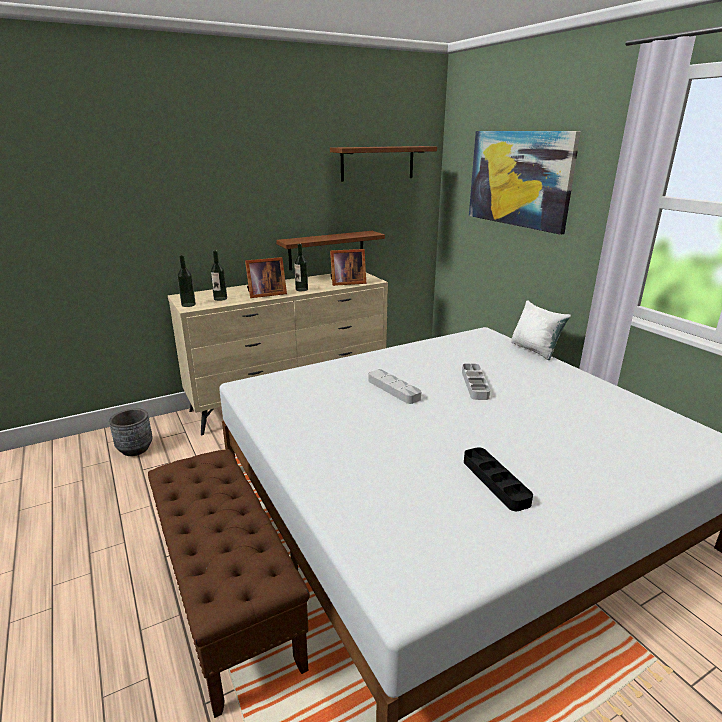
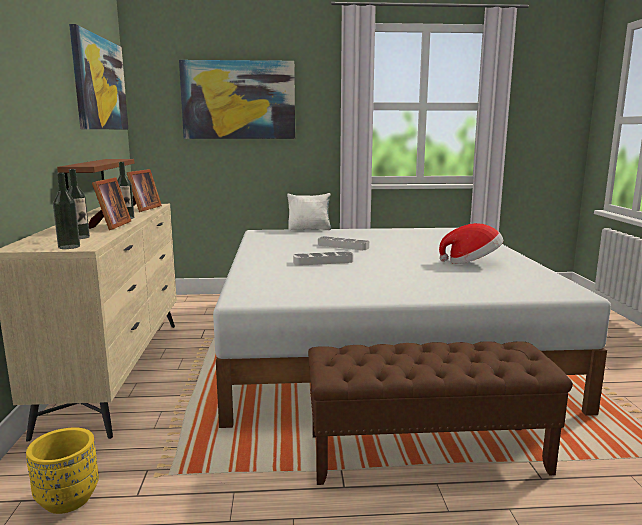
camera: 65 degrees left, 10 degrees down
grey planter [109,408,153,456] -> yellow planter [26,427,99,514]
brown shelf [330,146,437,182] -> picture [69,24,128,129]
black tray [464,447,533,511] -> hat [439,223,503,264]

